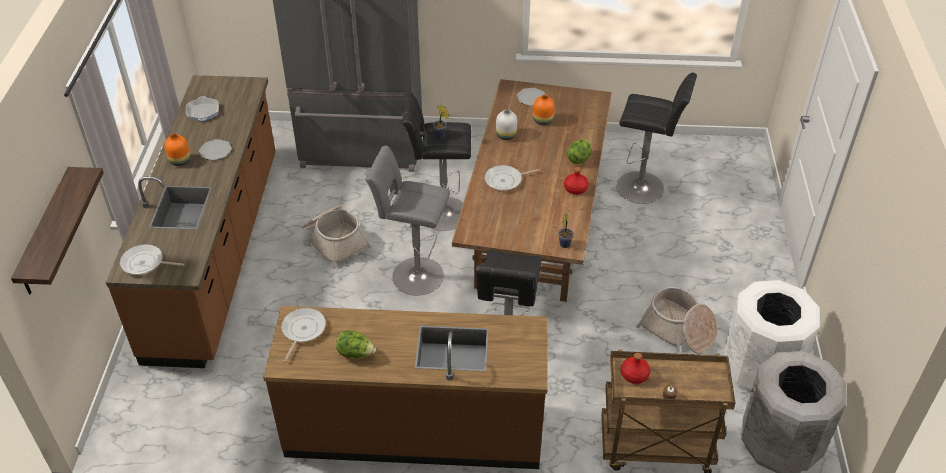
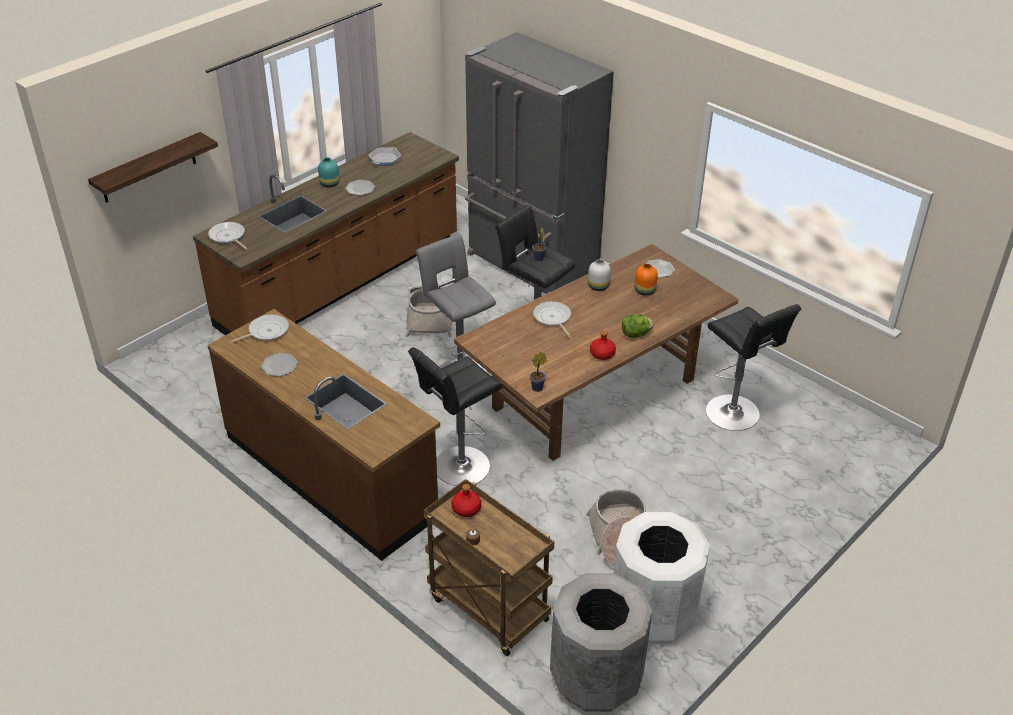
camera: 40 degrees right, 5 degrees down
orange vase [164,134,190,166] -> turquoise vase [318,157,339,188]
lettuce [336,330,376,359] -> plate [261,353,298,376]
frying pan [484,165,540,191] -> frying pan turned 45 degrees clockwise [533,301,571,338]

